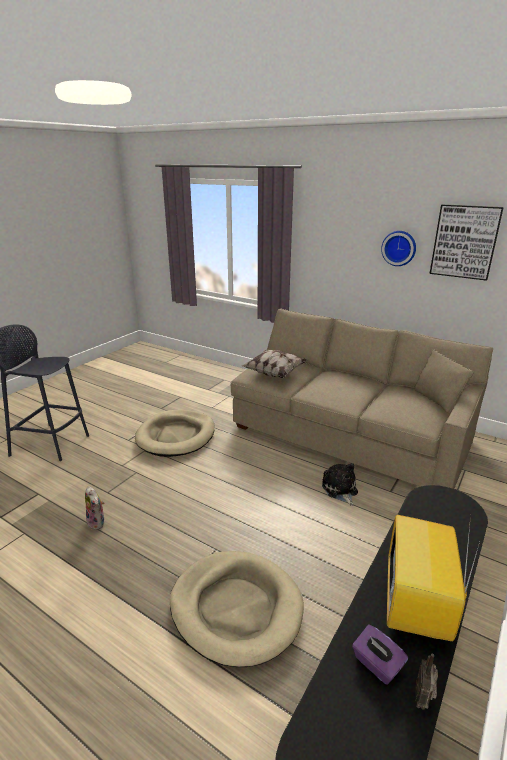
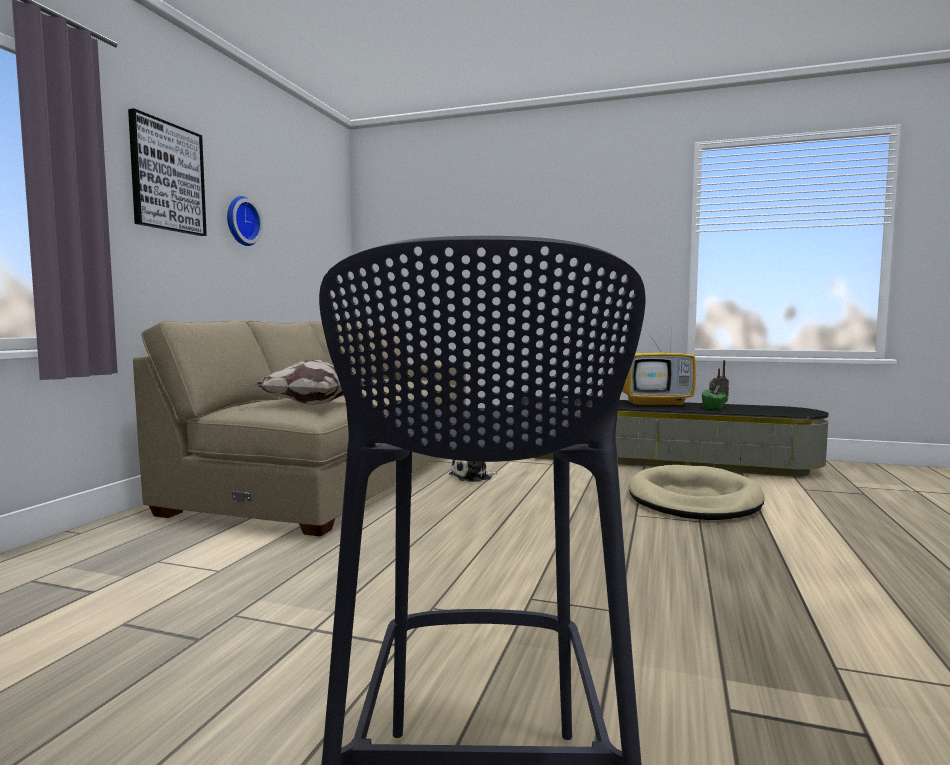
camera: 105 degrees left, 20 degrees down
plush toy [85,486,104,530] -> none
beige dog bed [135,410,215,457] -> none
purple tissue box [352,624,408,685] -> green tissue box [702,385,727,410]
picture [430,204,504,281] -> picture moved to [128,108,207,236]

